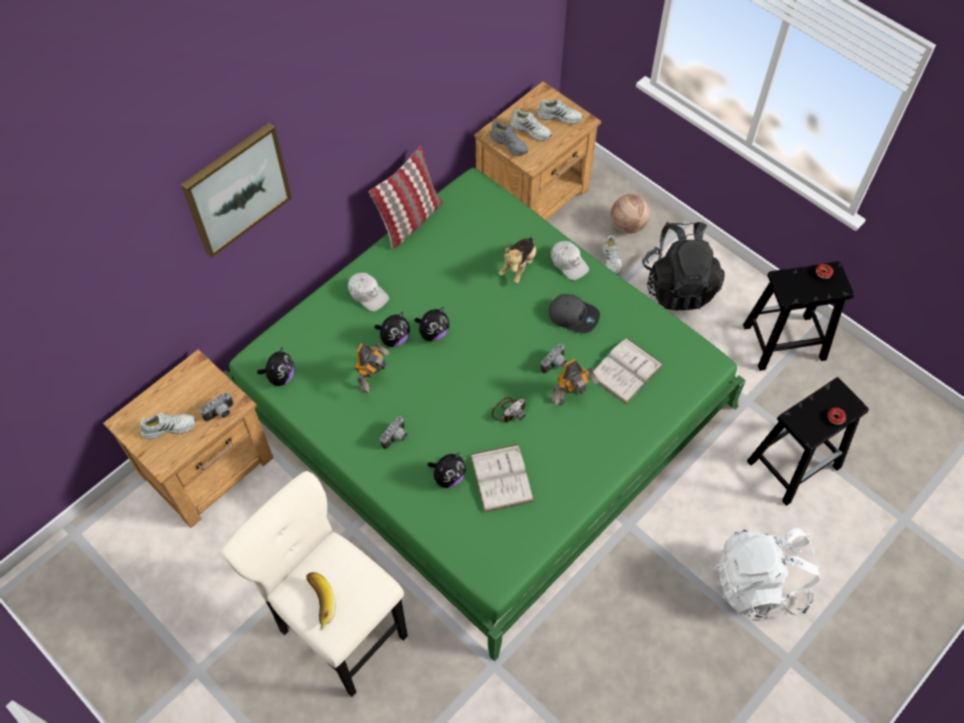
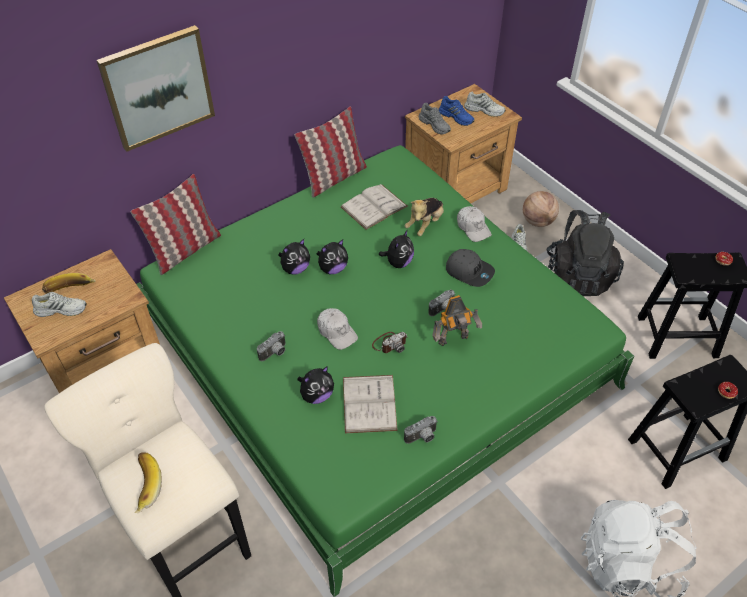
camera: 10 degrees right, 10 degrees down
camera [200,393,234,422] -> camera moved to [404,416,438,444]
plush toy [257,347,295,386] -> plush toy moved to [379,229,414,268]
white cap [348,273,389,311] -> white cap moved to [317,308,358,350]
toy robot [355,342,389,393] -> none
white shoe [510,109,552,141] -> blue shoe [439,96,474,126]
white book [589,338,664,404] -> white book moved to [341,184,408,230]
none -> banana [42,273,96,293]
none -> pillow [131,174,221,275]

